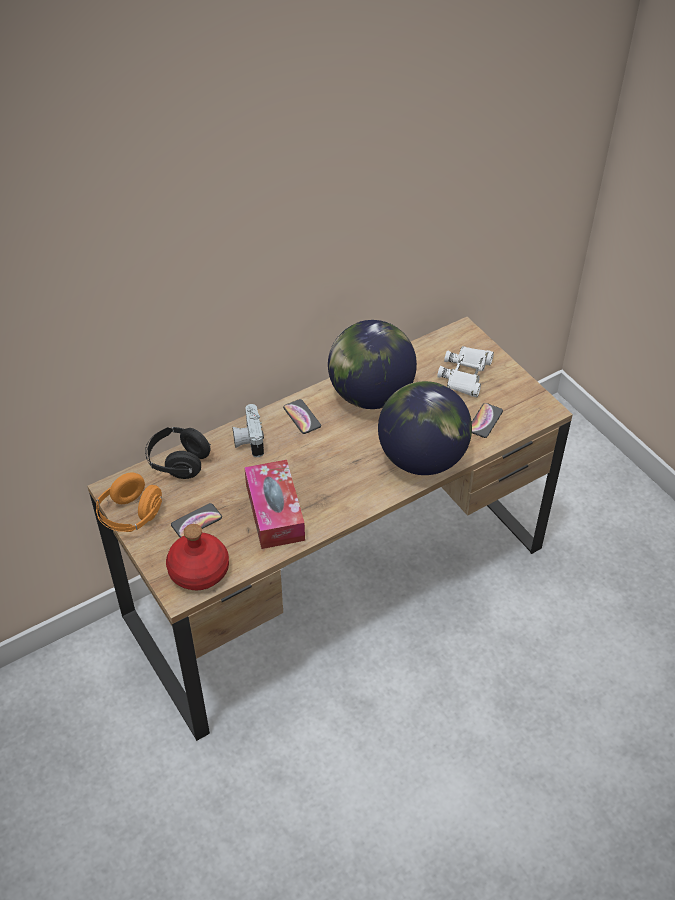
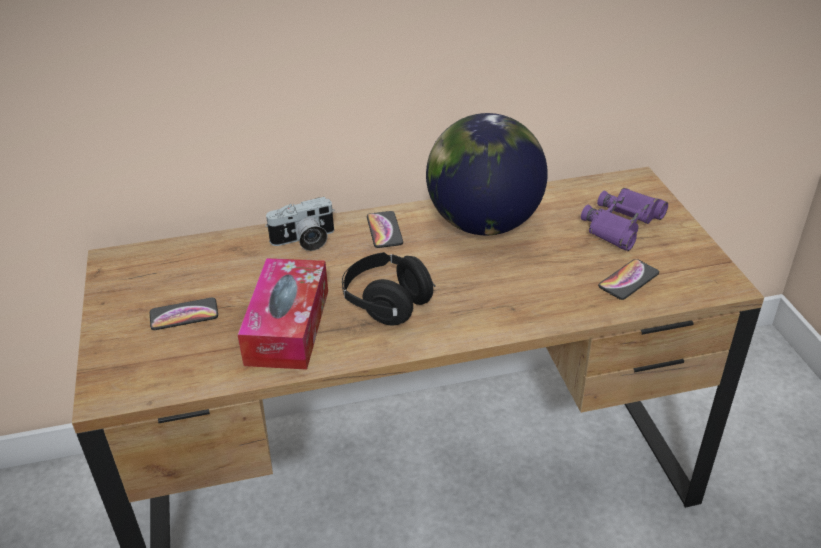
camera: 20 degrees right, 10 degrees down
orange headphones [96,472,162,532] -> none
black headphones [145,427,211,479] -> black headphones moved to [342,252,436,325]
red bottle [166,524,229,590] -> none
camera [233,404,264,457] -> camera turned 120 degrees counterclockwise [265,197,334,251]
globe [378,381,472,475] -> none
white binoculars [437,346,494,397] -> purple binoculars [581,188,668,251]

